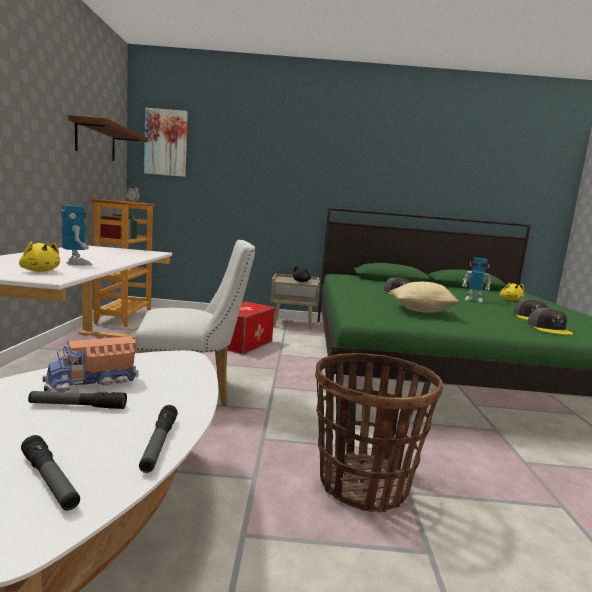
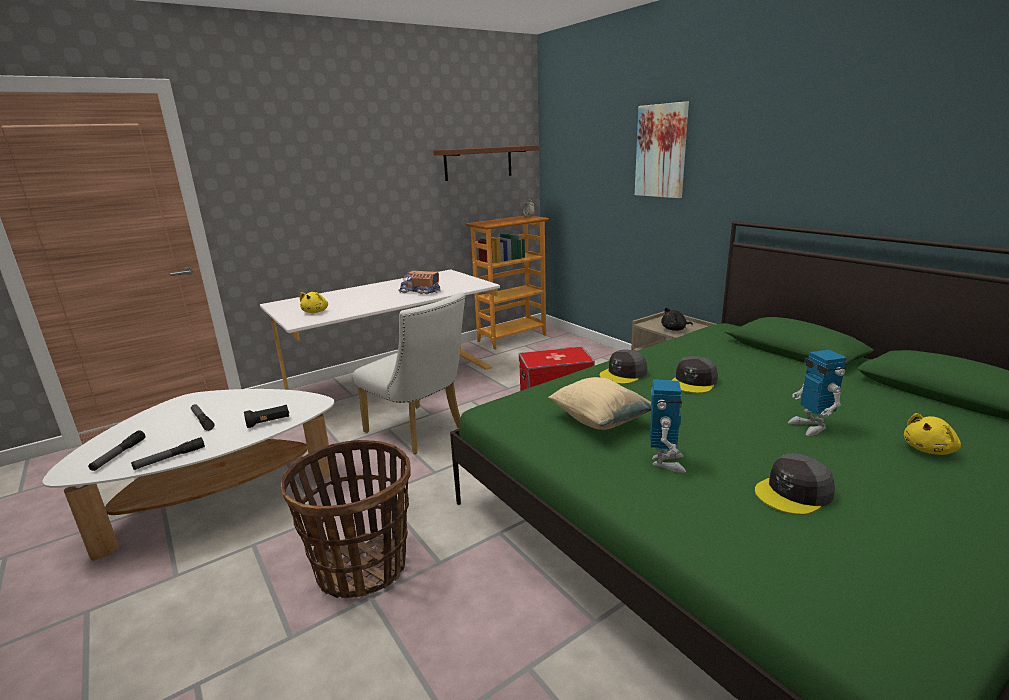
camera: 55 degrees right, 10 degrees up
toy truck [43,336,138,392] -> toy truck moved to [399,270,440,294]
toy robot [61,205,93,265] -> toy robot moved to [650,380,686,473]
picture [144,108,188,177] -> picture moved to [635,102,689,198]
grey cap [527,308,573,335] -> grey cap moved to [599,349,647,384]
none -> black flashlight [244,405,289,428]

